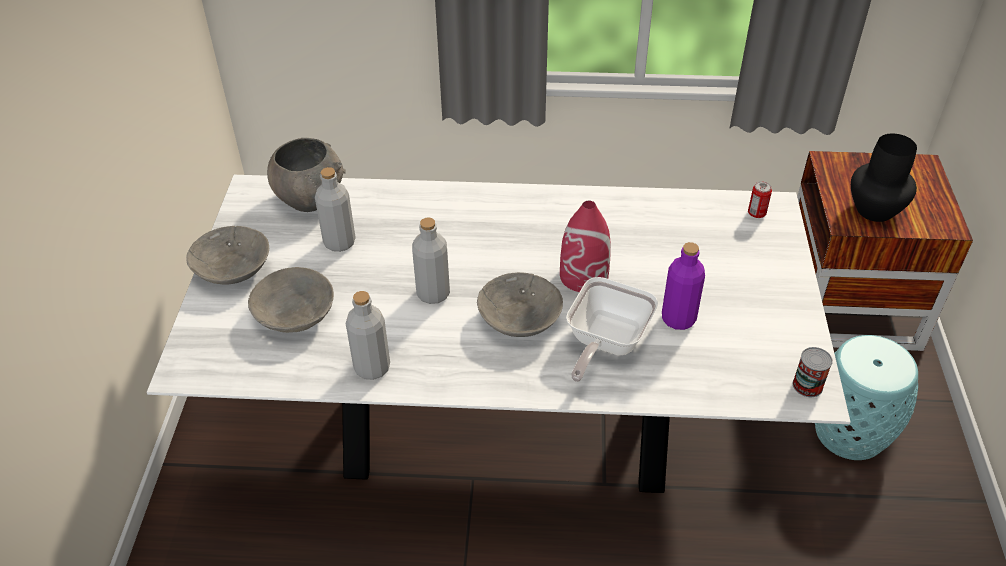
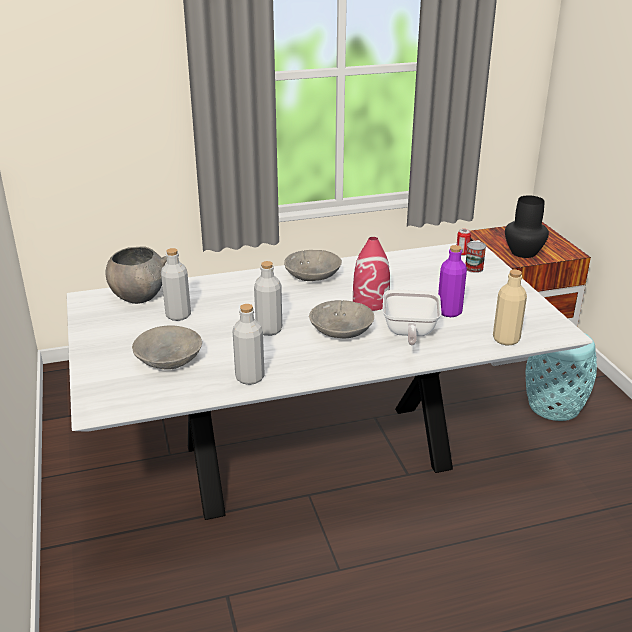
camera: 20 degrees left, 15 degrees down
grey bowl [187,226,269,284] -> grey bowl moved to [284,250,342,281]
can [793,347,833,397] -> can moved to [465,241,486,273]
none -> beige bottle [493,270,527,345]

